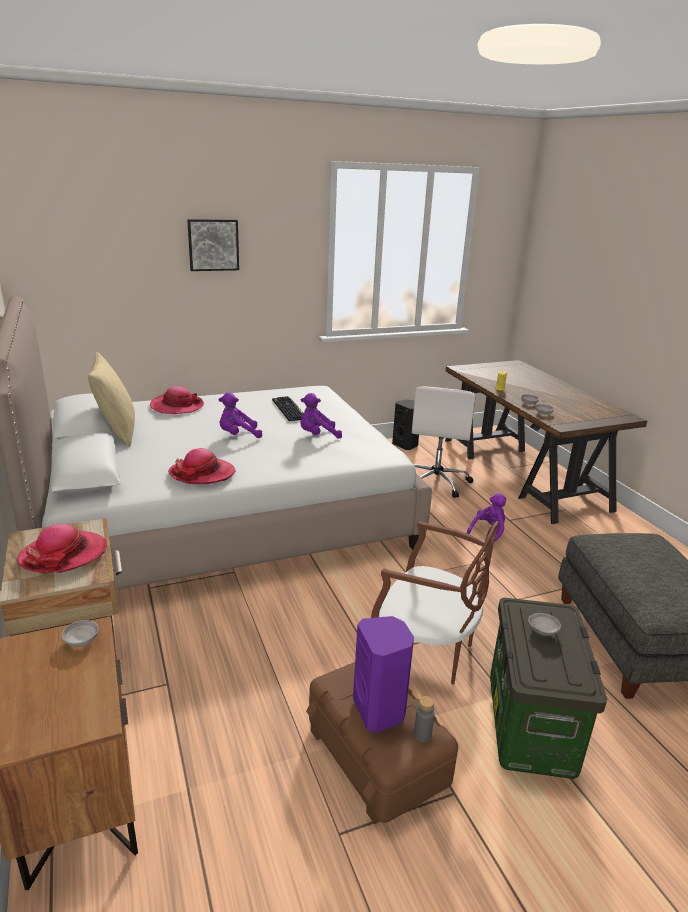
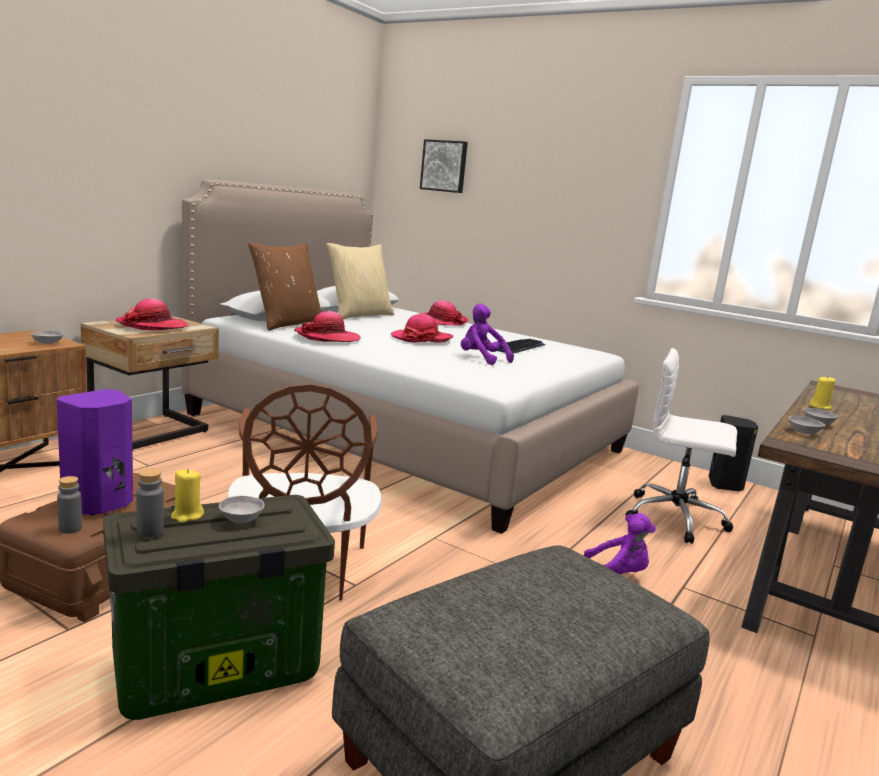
camera: 55 degrees right, 10 degrees down
picture [187,219,239,271] -> picture moved to [420,139,468,193]
purple plush toy [219,392,262,438] -> hat [391,314,454,343]
white office chair [412,386,476,498] -> white office chair turned 45 degrees clockwise [626,348,737,544]
none -> grey bottle [136,468,164,538]
none -> yellow candle [171,469,204,523]
none -> brown pillow [248,243,322,330]

